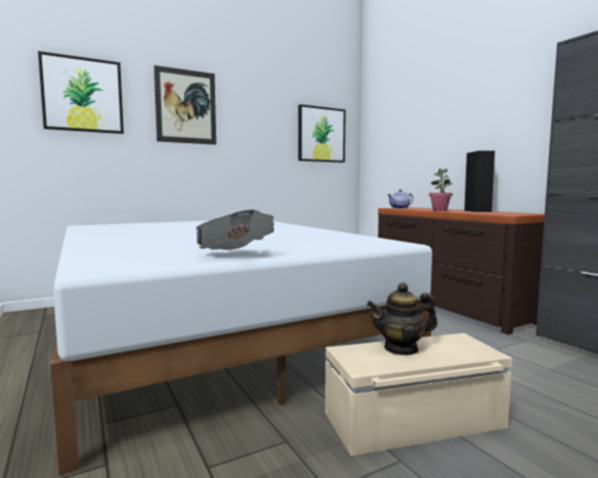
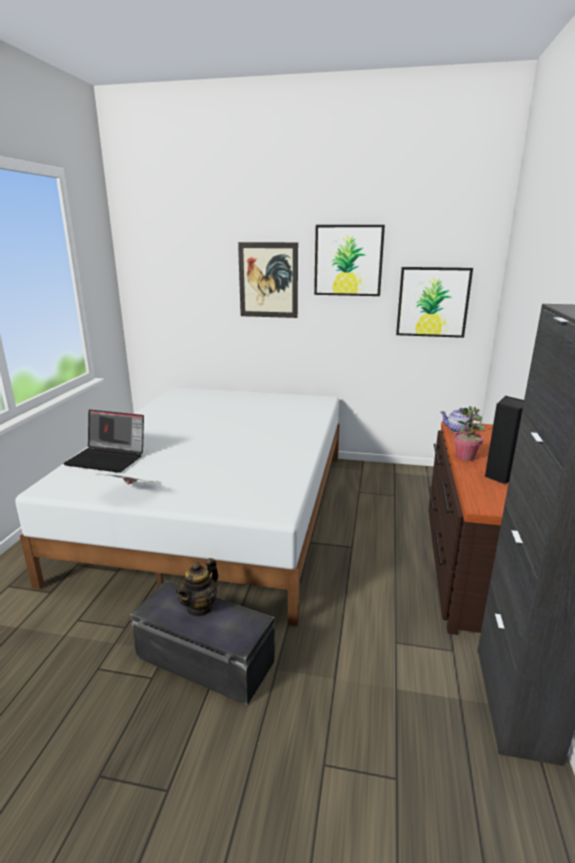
camera: 40 degrees right, 15 degrees up
picture [38,51,124,134] -> picture moved to [314,225,385,296]
beige storage box [325,333,512,456] -> black storage box [130,580,275,706]
teapot [367,282,437,355] -> teapot turned 90 degrees counterclockwise [175,558,218,617]
none -> laptop [63,410,144,473]

